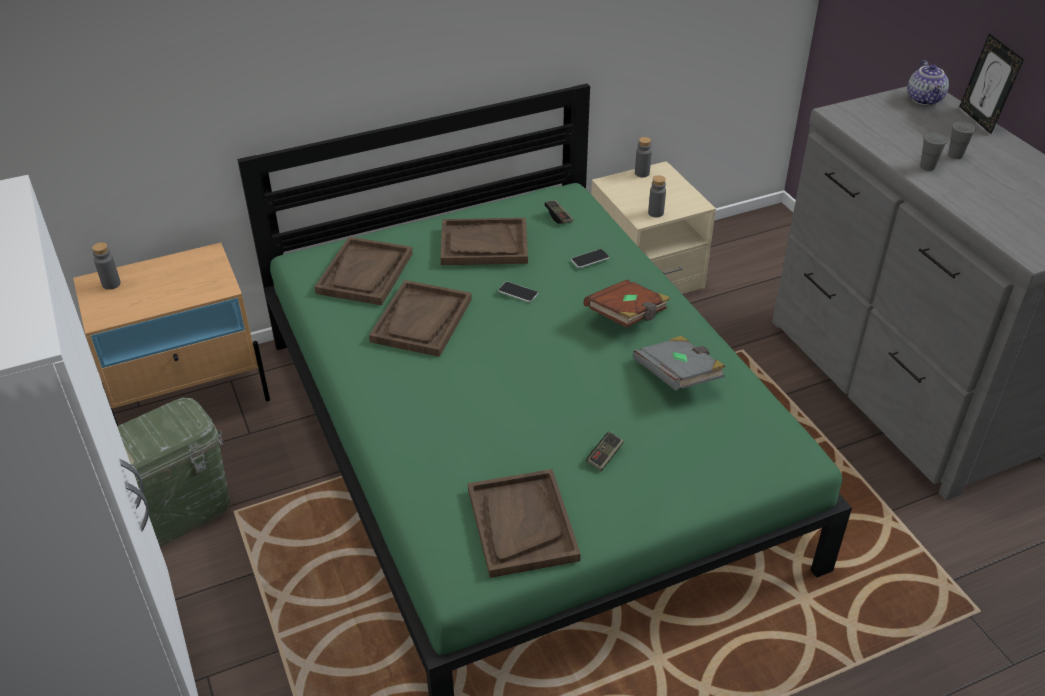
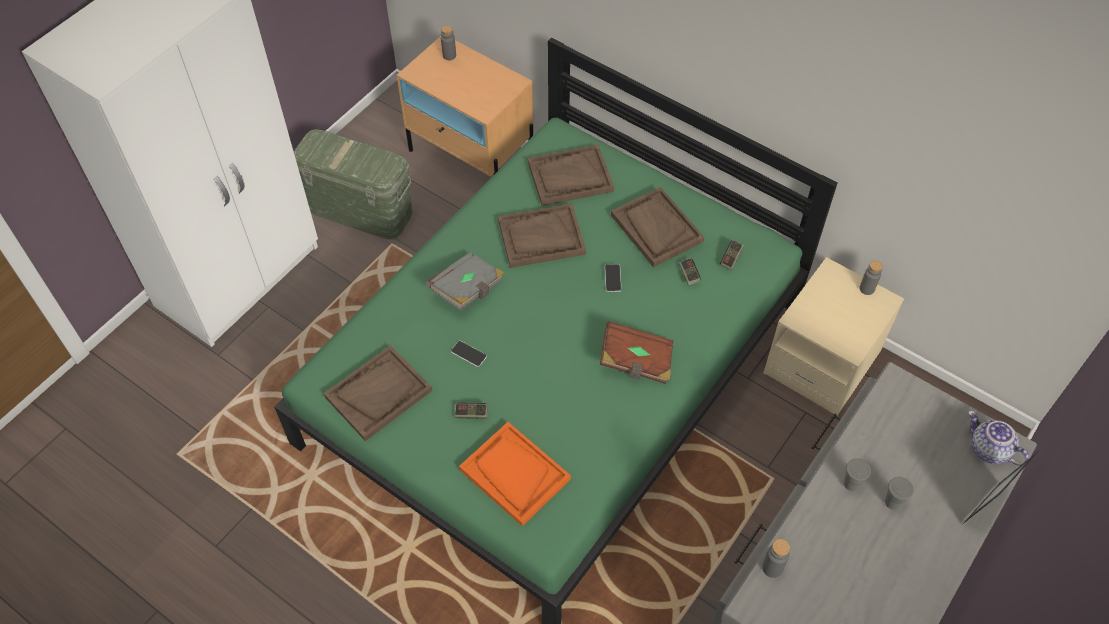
camera: 60 degrees right, 15 degrees up
phone [571,249,610,268] -> phone moved to [451,341,487,367]
grey book [633,336,725,391] -> grey book moved to [426,252,504,311]
grey bottle [648,175,666,217] -> grey bottle moved to [762,539,790,578]
teapot [908,60,949,105] -> teapot turned 75 degrees clockwise [969,411,1029,466]
none -> orange tray [459,422,571,526]
none -> game controller [679,258,701,285]

